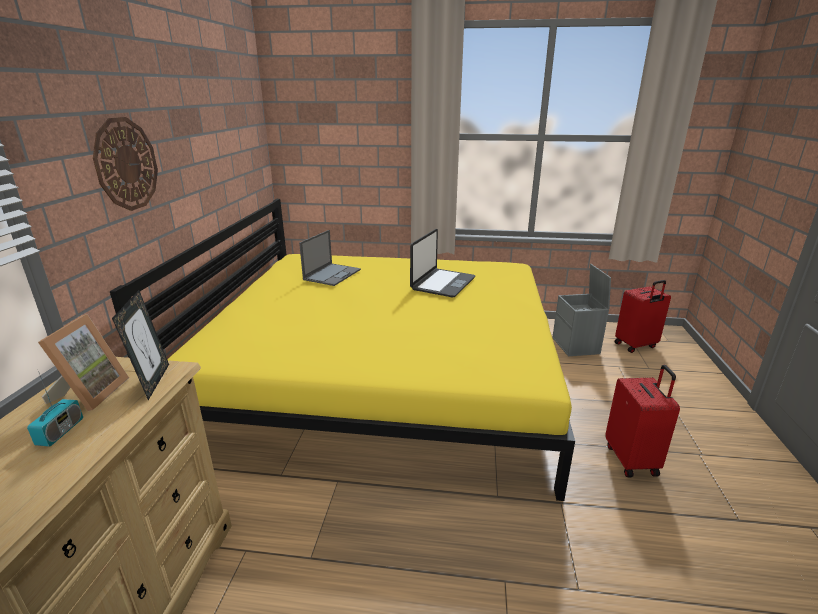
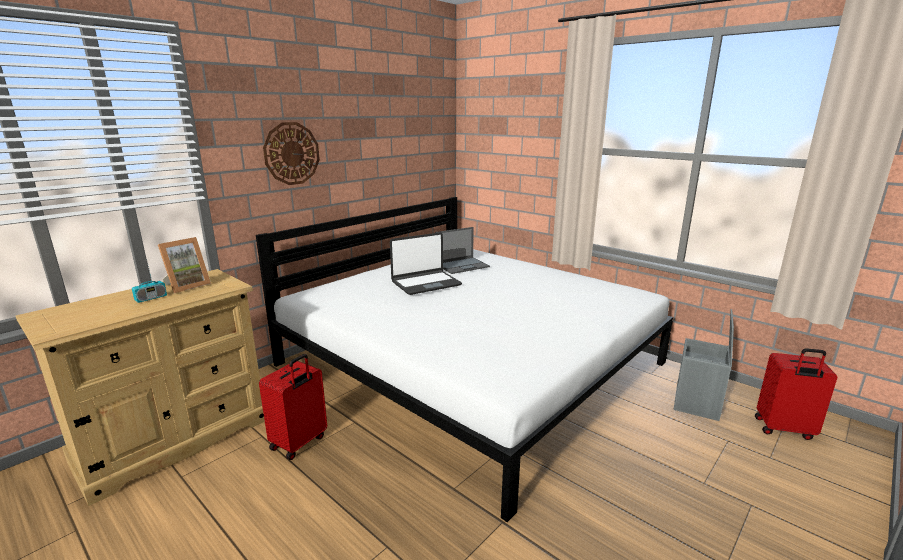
camera: 35 degrees right, 5 degrees down
yellow bed [110,199,575,501] -> white bed [256,197,673,522]
picture frame [112,290,169,400] -> none
laptop [410,229,475,297] -> laptop moved to [390,232,462,295]
red suitcase [605,365,680,478] -> red suitcase moved to [259,354,327,460]

